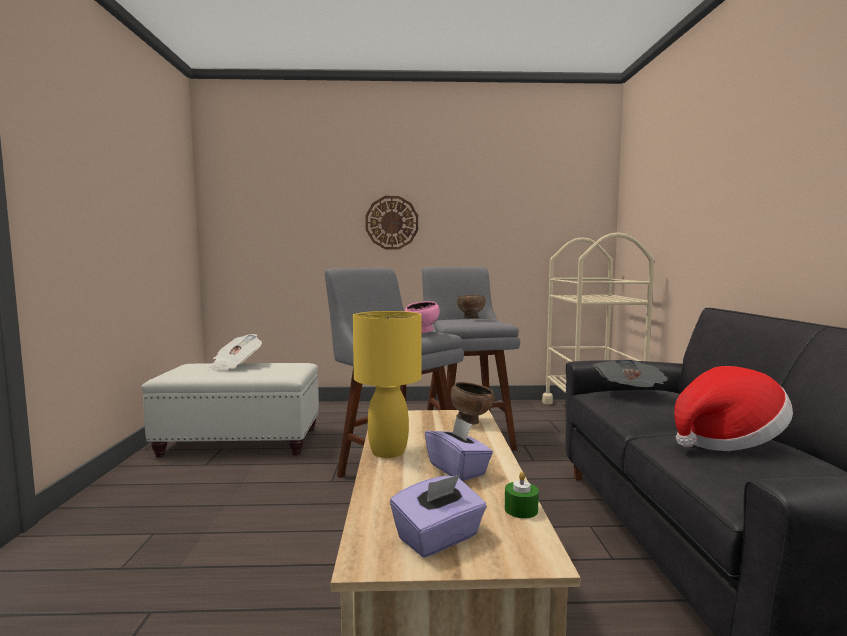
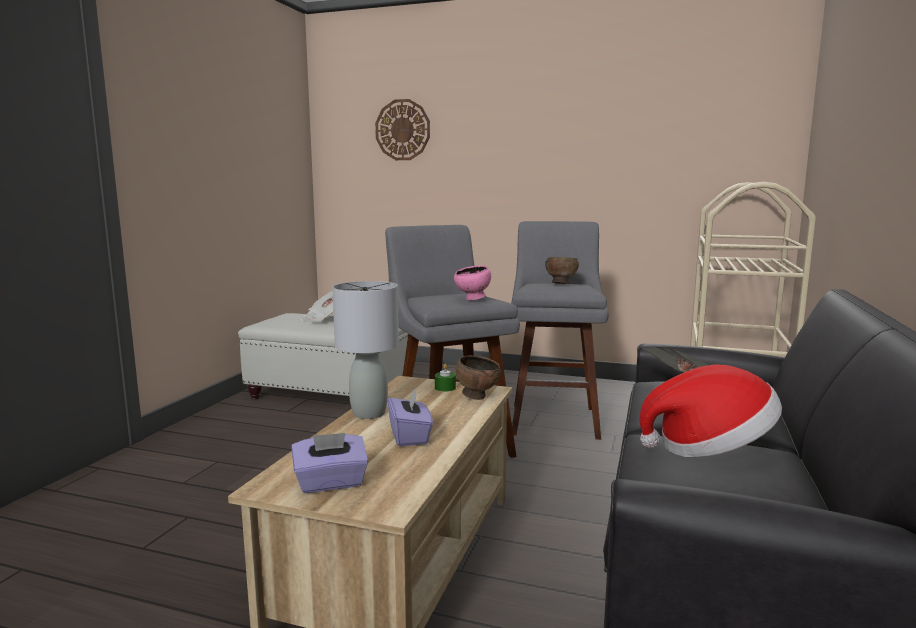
camera: 20 degrees right, 5 degrees up
yellow table lamp [353,311,421,458] -> grey table lamp [332,281,399,419]
wall clock [365,196,418,249] -> wall clock moved to [375,99,430,160]
green candle [505,472,539,518] -> green candle moved to [435,364,456,392]

